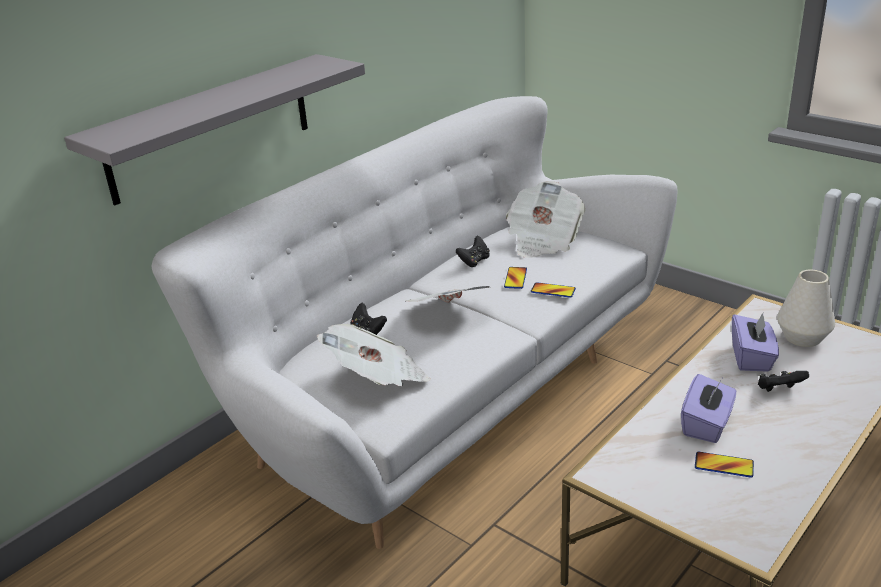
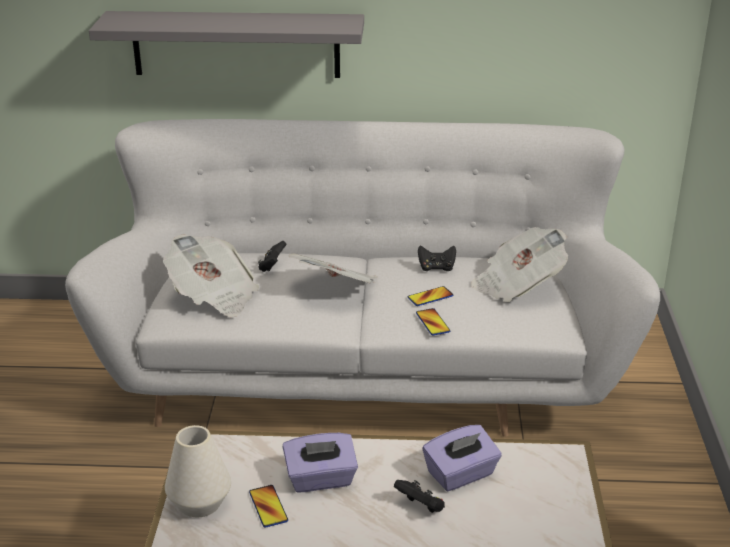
camera: 50 degrees right, 0 degrees up
white vase [777,270,835,347] -> white vase moved to [165,425,231,517]

